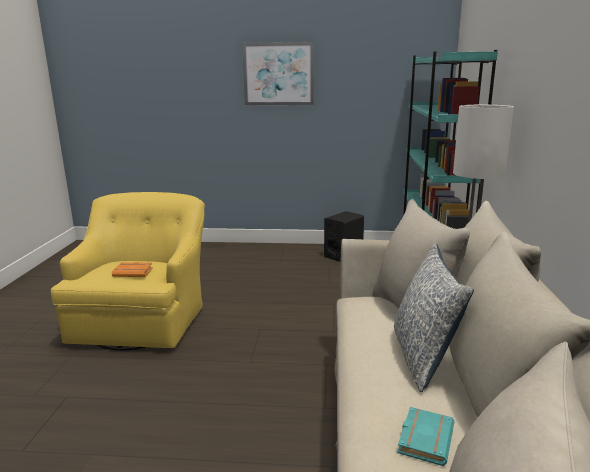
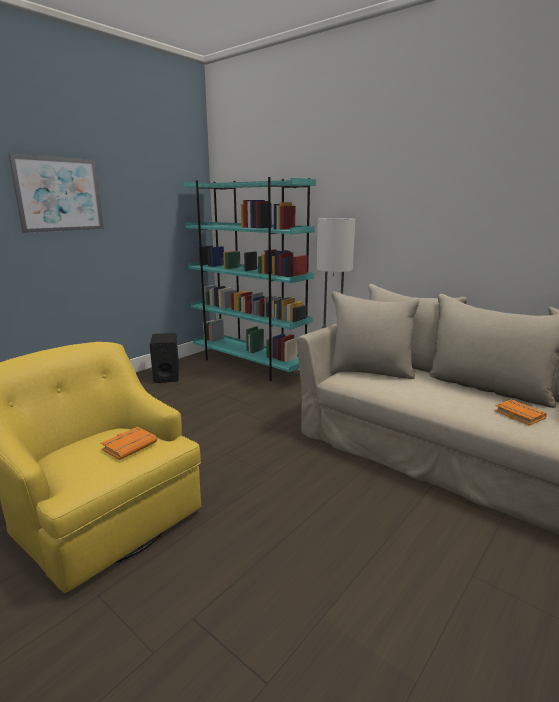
camera: 55 degrees left, 0 degrees up
pillow [394,243,474,392] -> none
turquoise book [397,407,454,466] -> orange book [494,399,547,426]

